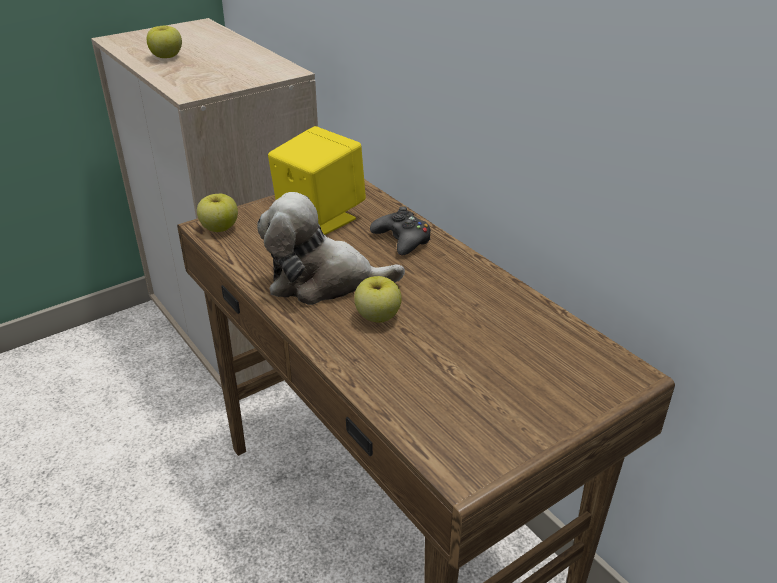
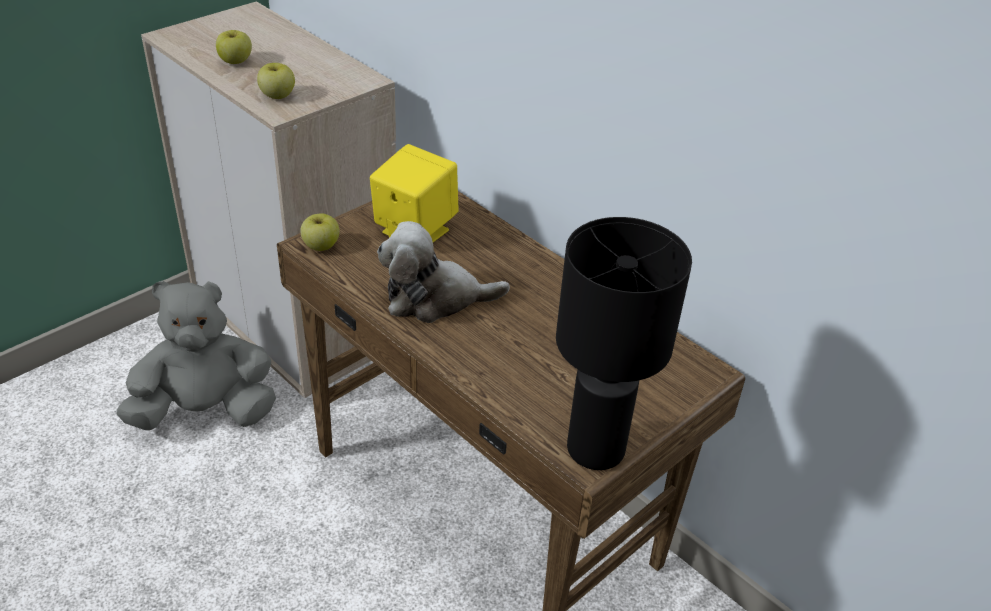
camera: 10 degrees left, 5 degrees up
apple [354,276,402,323] -> apple moved to [257,63,295,99]
black game controller [370,206,431,255] -> none
none -> grey plush toy [116,281,276,430]
none -> black table lamp [556,217,692,470]

